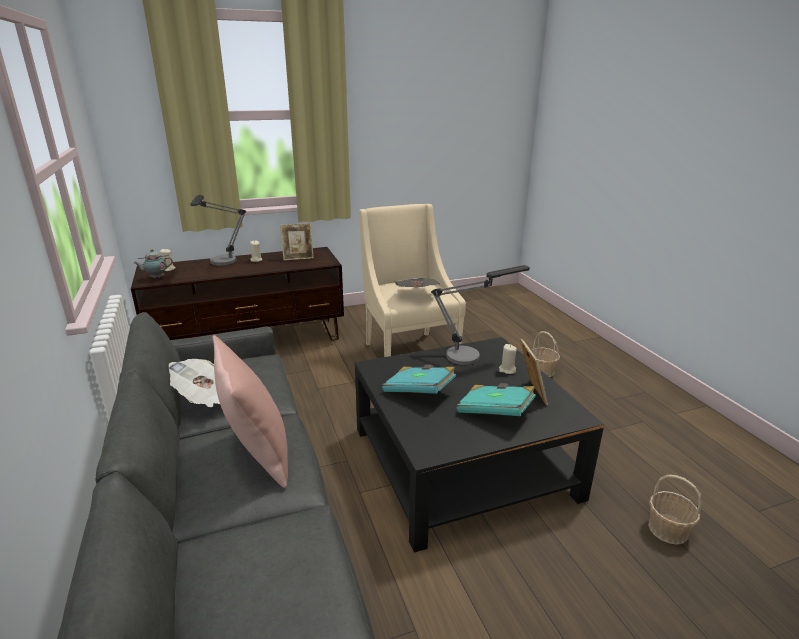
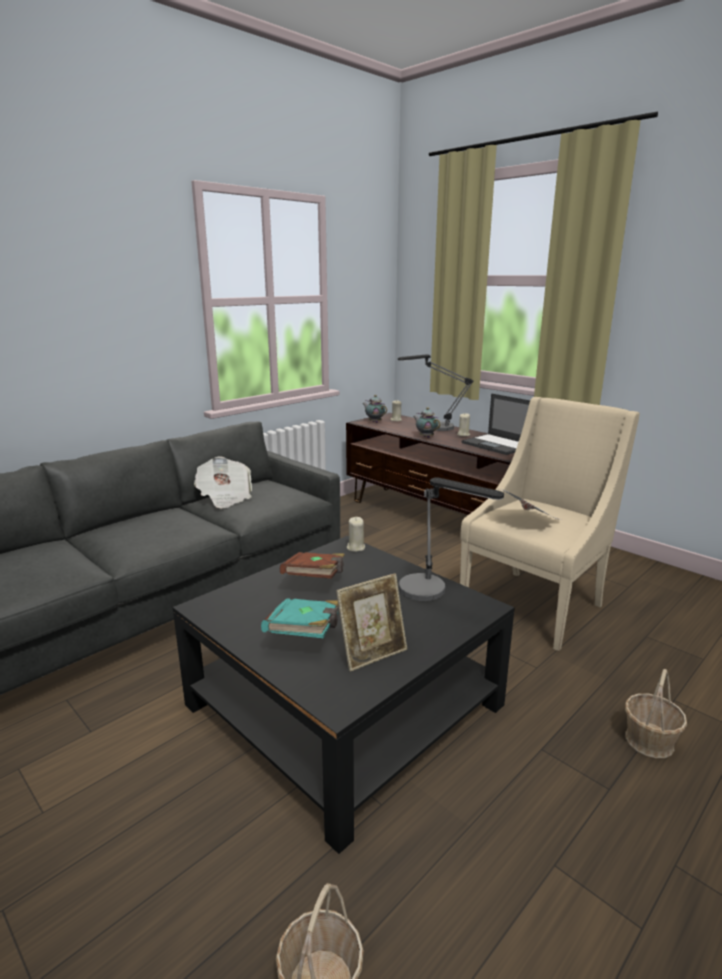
camera: 65 degrees right, 5 degrees down
pink pillow [213,335,288,488] -> none
picture frame [280,223,314,261] -> laptop [462,393,530,455]
turquoise book [382,365,456,394] -> brown book [280,552,345,579]
beige candle [499,344,517,374] -> beige candle moved to [347,517,365,552]
none -> teapot [413,407,441,438]

